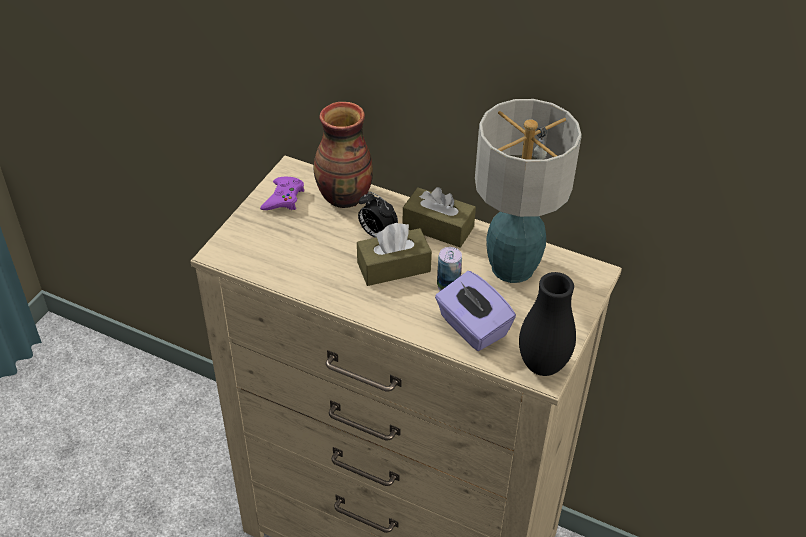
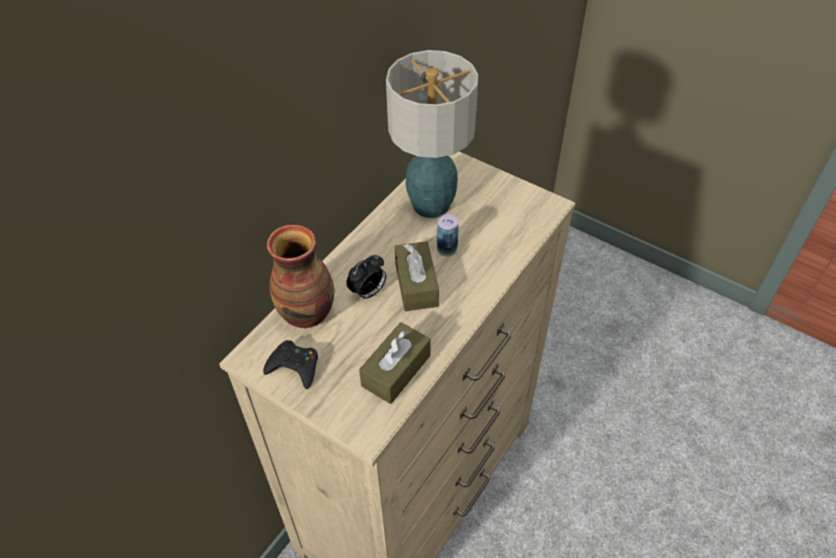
camera: 80 degrees left, 5 degrees up
purple game controller [260,177,304,210] -> black game controller [263,340,318,389]
brown tissue box [402,187,476,248] -> brown tissue box moved to [359,322,431,404]
purple tissue box [435,271,516,351] -> none
black vase [519,272,576,376] -> none

